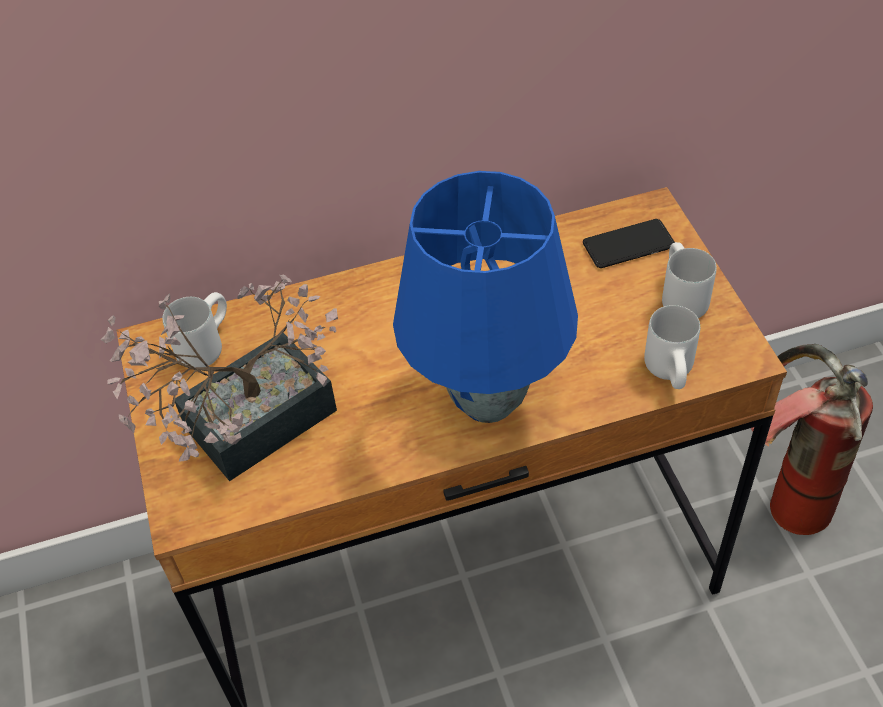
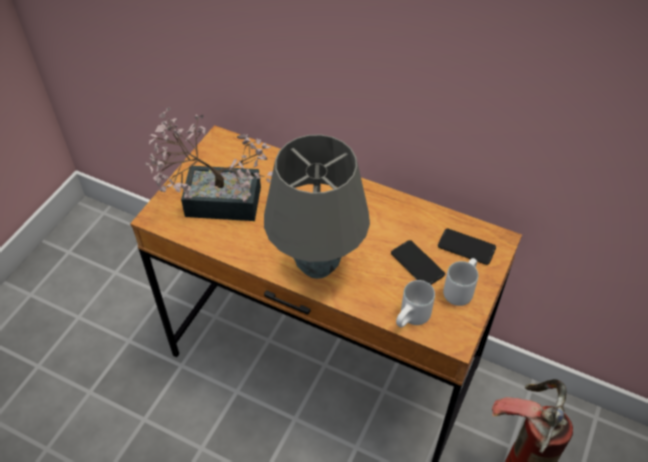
camera: 40 degrees right, 0 degrees up
white mug [162,292,227,367] -> none
blue table lamp [393,171,578,423] -> grey table lamp [264,134,370,279]
none -> phone [391,240,445,285]

